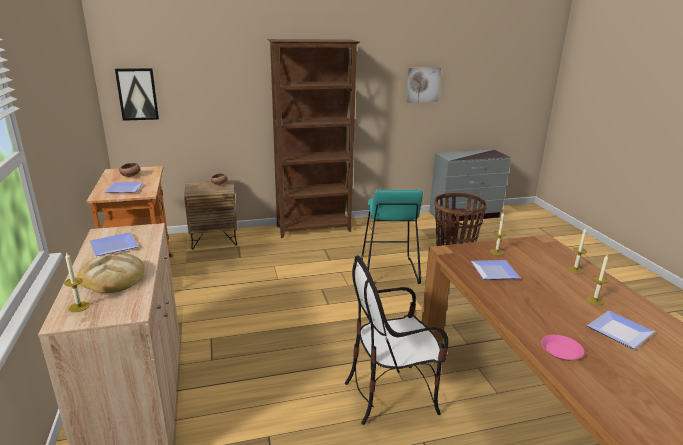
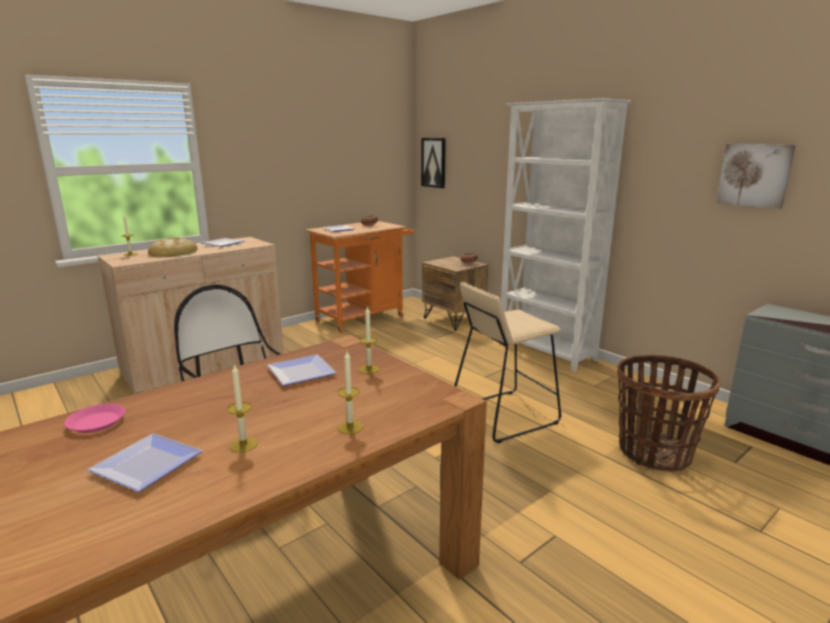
camera: 65 degrees right, 5 degrees down
brown bookcase [267,39,360,238] -> white bookcase [499,98,632,372]
turquoise stool [361,190,423,284] -> beige stool [454,282,561,443]

